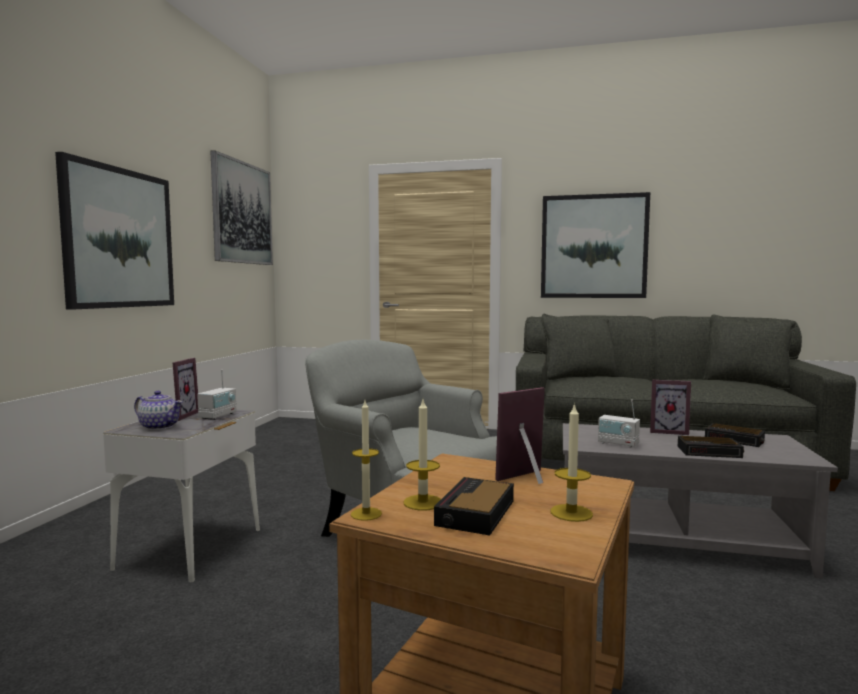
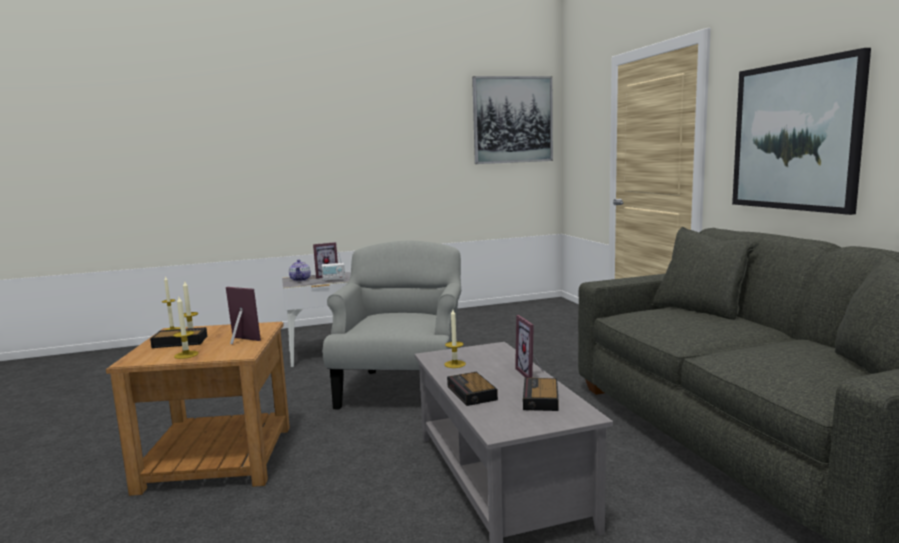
camera: 60 degrees right, 5 degrees up
picture [55,152,174,310] -> none
radio [598,399,640,448] -> candle [445,310,466,368]

